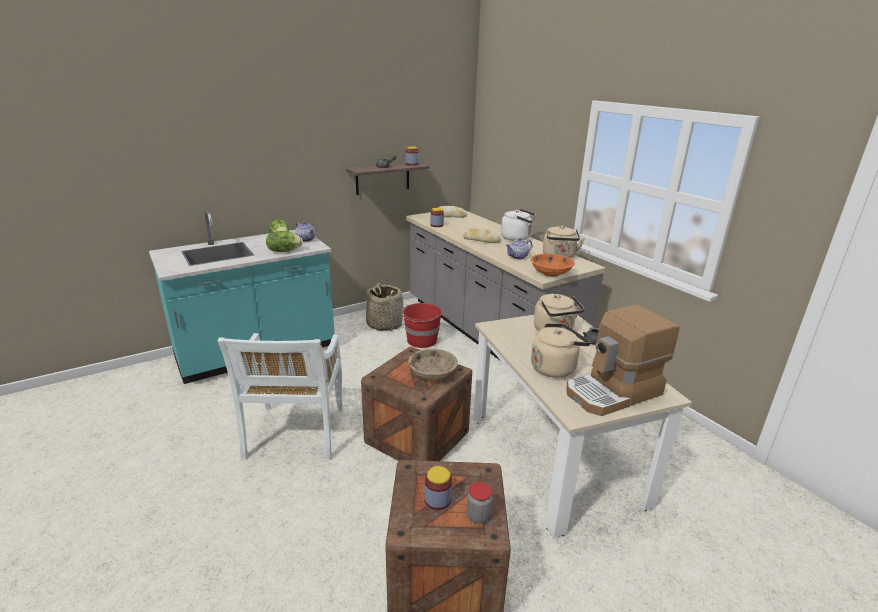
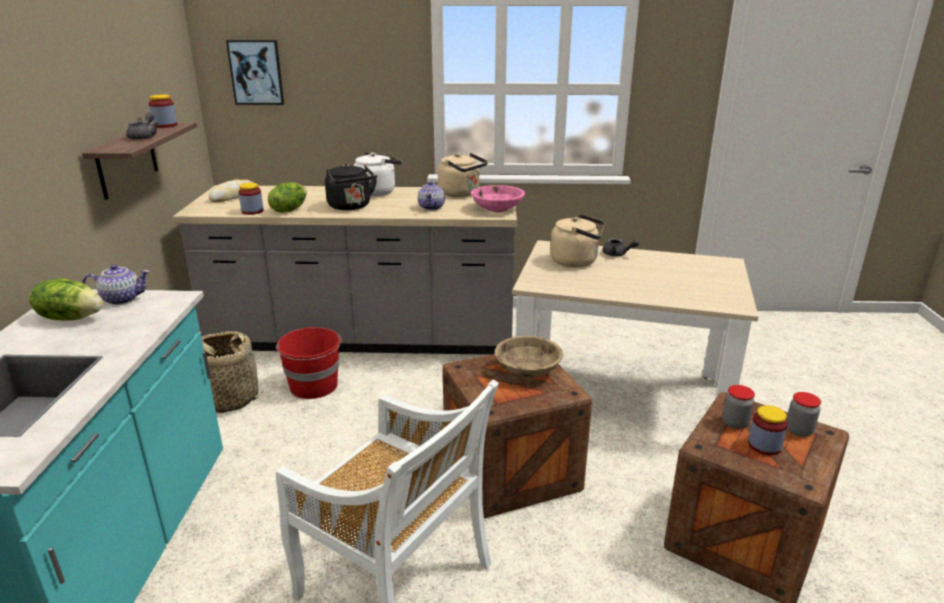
camera: 55 degrees left, 0 degrees up
lettuce [266,231,303,252] -> lettuce moved to [268,182,307,212]
bread [463,228,501,243] -> black kettle [325,164,377,210]
orange bowl [531,254,575,277] -> pink bowl [471,185,525,212]
beige kettle [531,323,591,378] -> none
coffee machine [566,305,679,416] -> none
none -> picture [226,40,284,105]
none -> jar [722,385,755,429]

